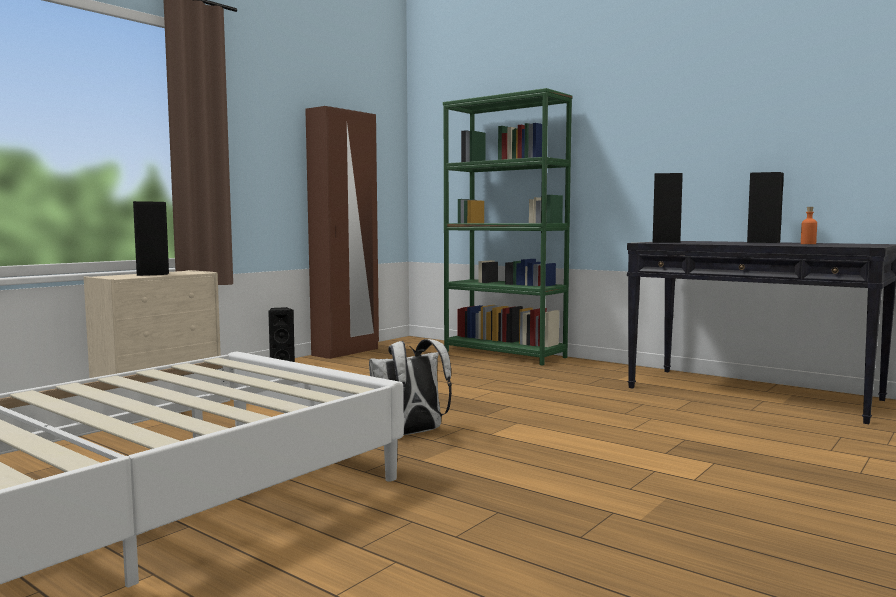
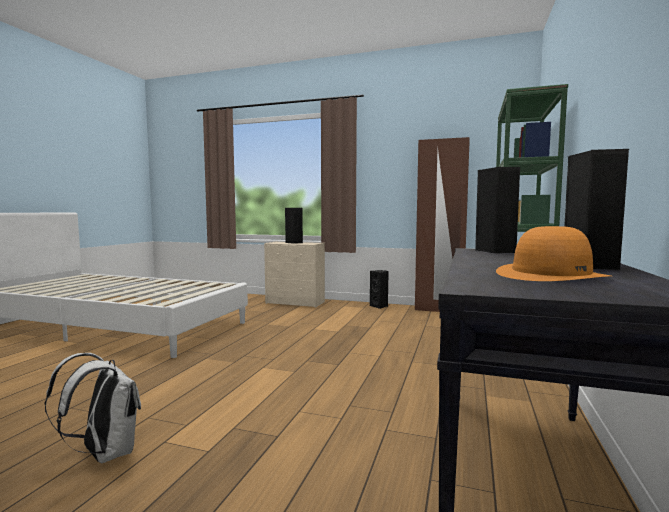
camera: 70 degrees right, 0 degrees up
white backpack [369,339,452,435] -> white backpack moved to [45,353,141,464]
orange bottle [801,207,817,244] -> orange hat [496,226,611,281]

